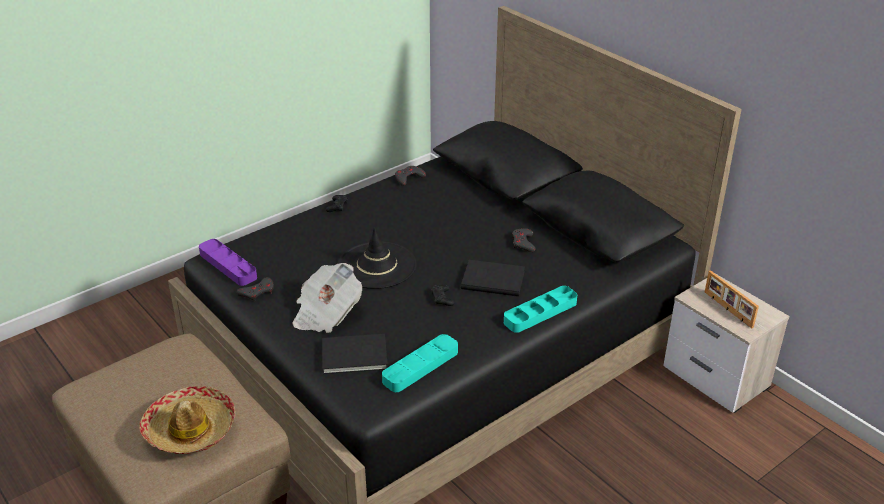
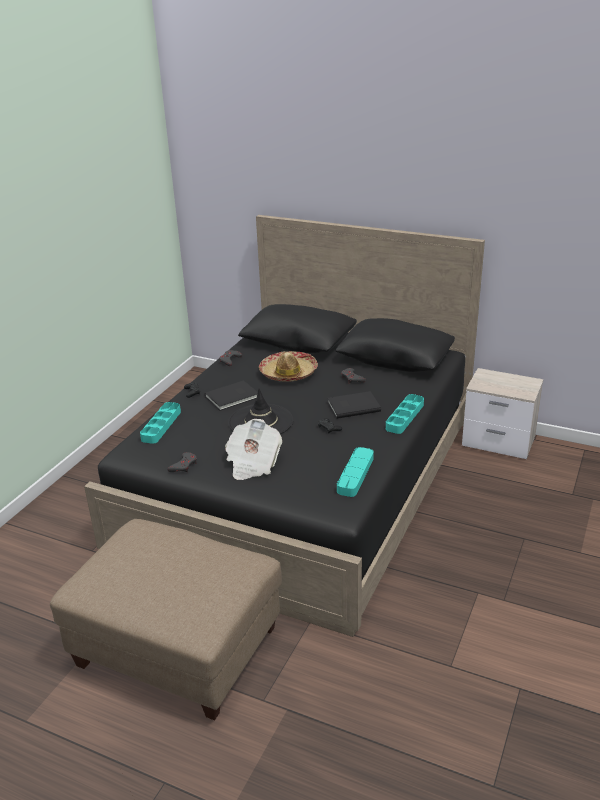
camera: 25 degrees left, 5 degrees down
hat [139,386,236,454] -> hat moved to [259,351,318,382]
purple tray [199,239,257,286] -> none
black book [322,334,388,374] -> black book moved to [205,380,258,411]
picture frame [705,270,759,328] -> none
none -> turquoise tray [140,402,181,444]

